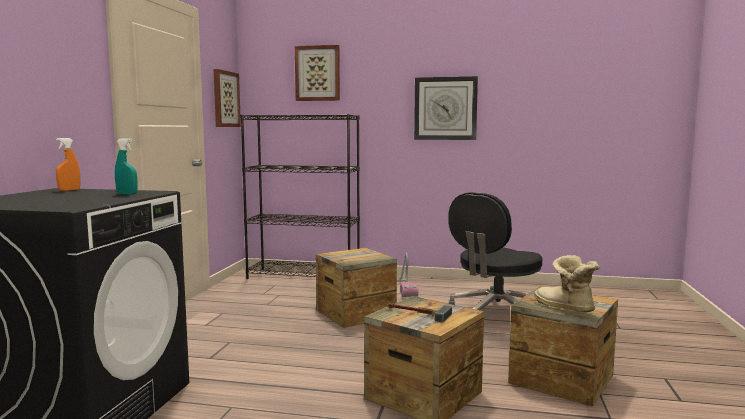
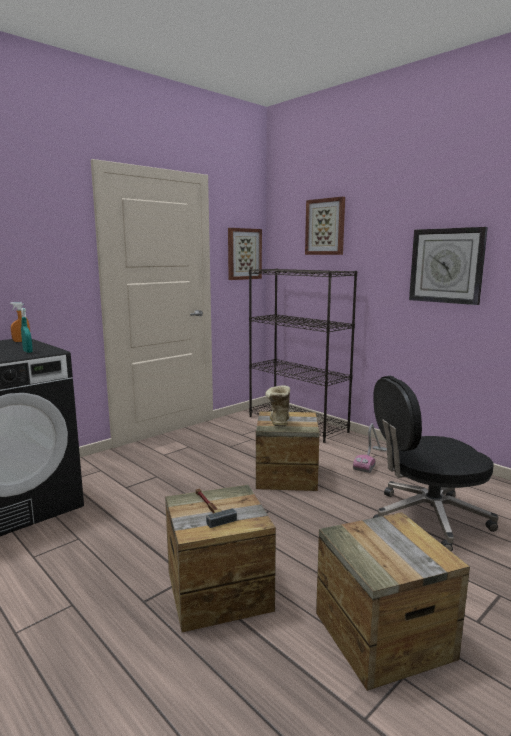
camera: 35 degrees right, 5 degrees up
boot [534,255,600,312] -> boot moved to [265,385,290,427]

